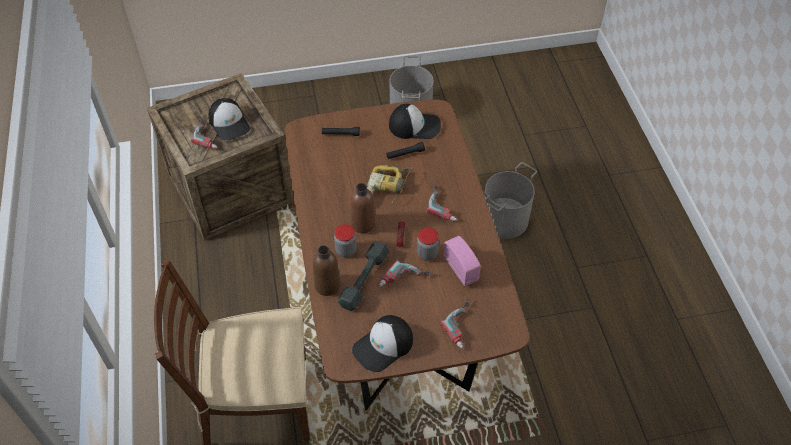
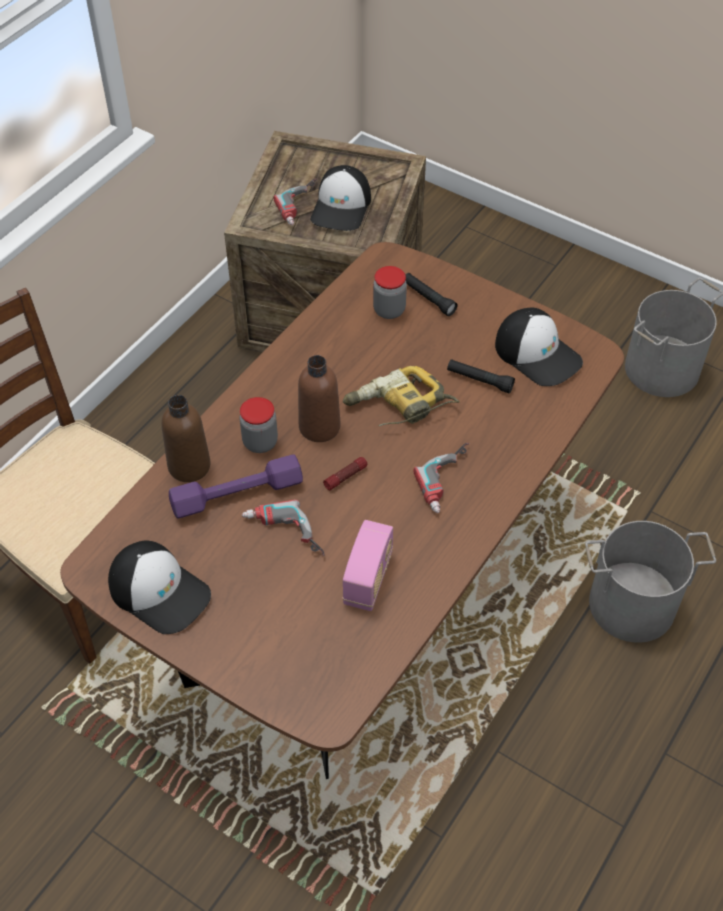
camera: 45 degrees right, 0 degrees up
grey dumbbell [338,241,389,311] -> purple dumbbell [169,454,303,519]
cap [352,315,413,372] -> cap turned 150 degrees counterclockwise [108,540,211,634]
jar [417,228,439,261] -> jar moved to [373,266,407,319]
power drill [440,299,470,349] -> none

